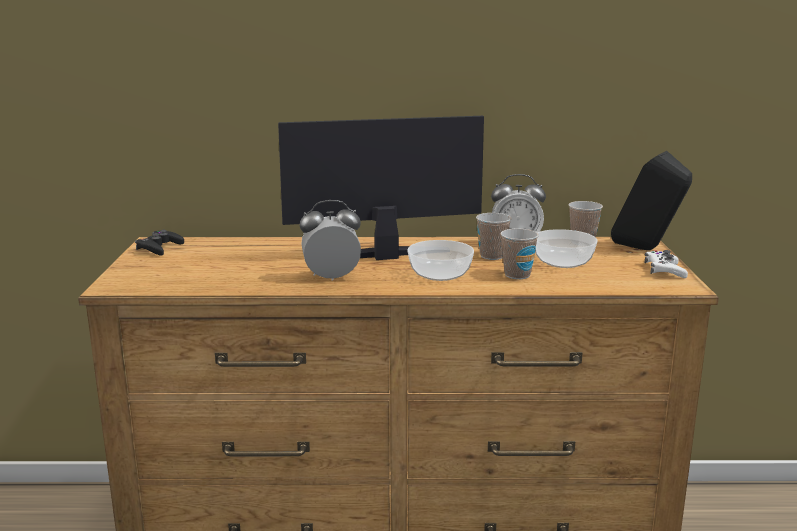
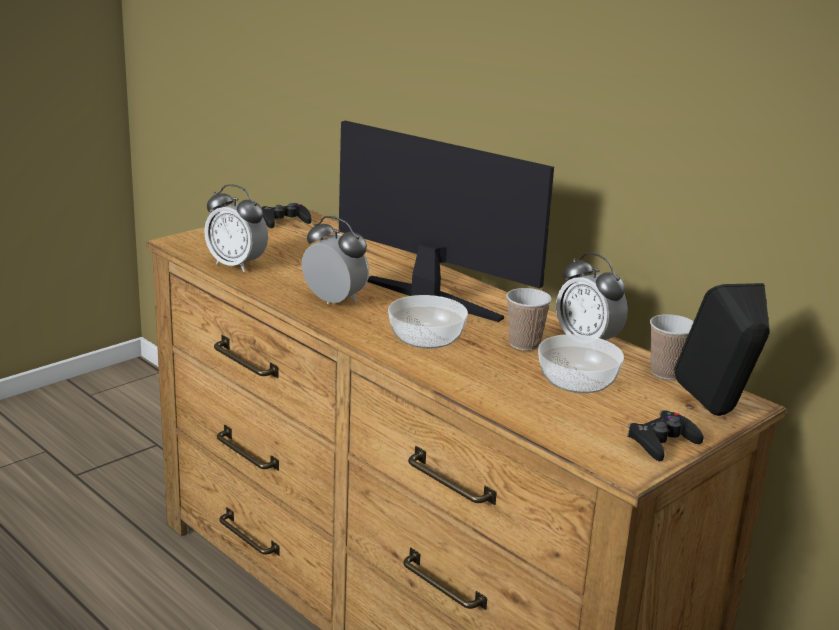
camera: 45 degrees right, 5 degrees up
cup [500,229,539,279] -> none
white game controller [644,250,688,278] -> black game controller [627,410,703,461]
none -> alarm clock [204,184,268,272]

